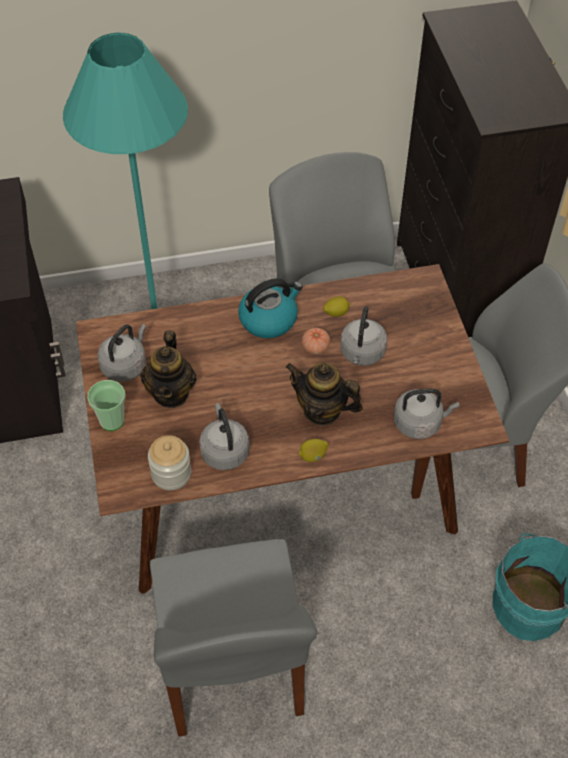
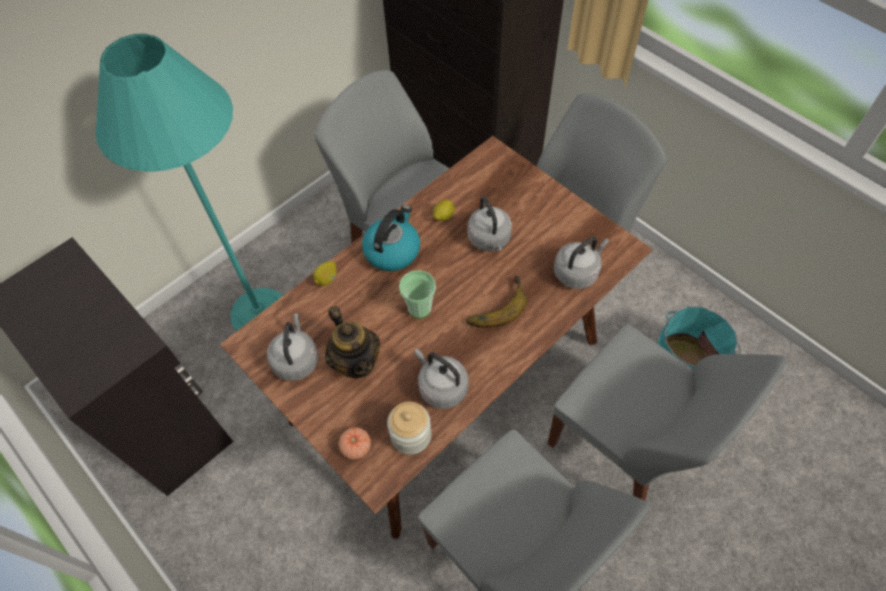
camera: 30 degrees left, 5 degrees up
cup [87,380,126,431] -> cup moved to [399,270,436,319]
teapot [286,363,363,426] -> banana [466,276,527,328]
lemon [299,439,328,462] -> lemon moved to [313,261,336,286]
tomato [302,328,330,354] -> tomato moved to [338,427,371,460]
none -> grey chair [548,324,787,501]

